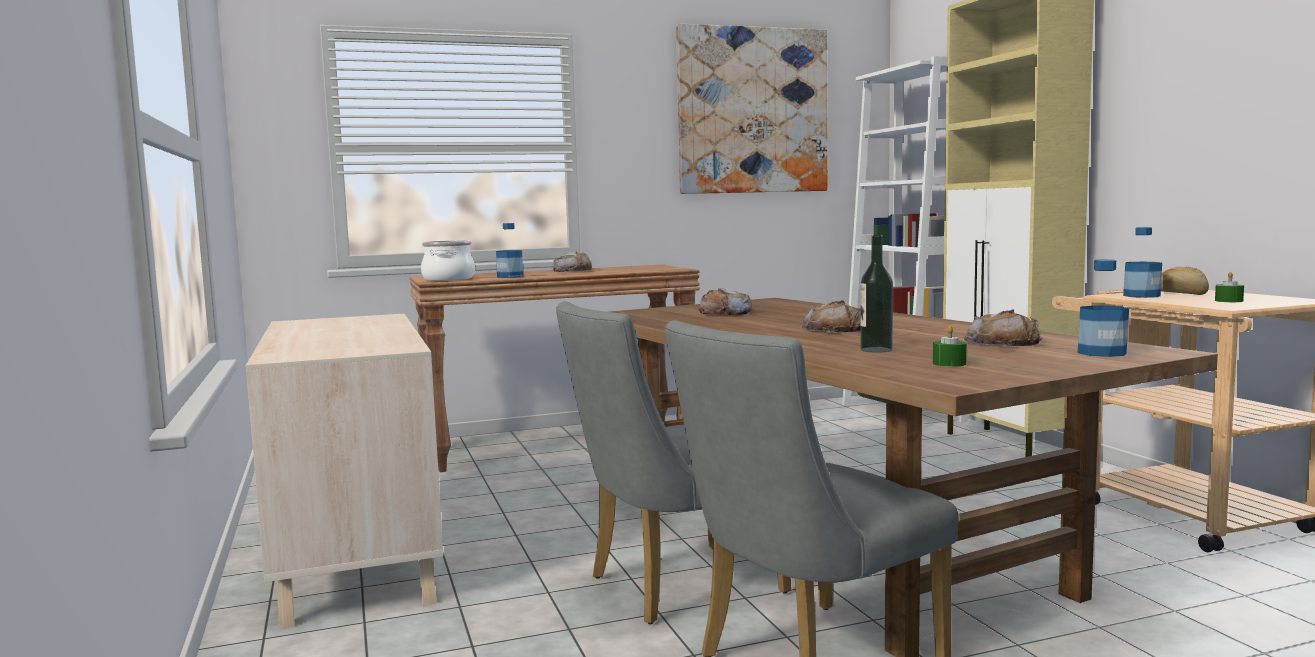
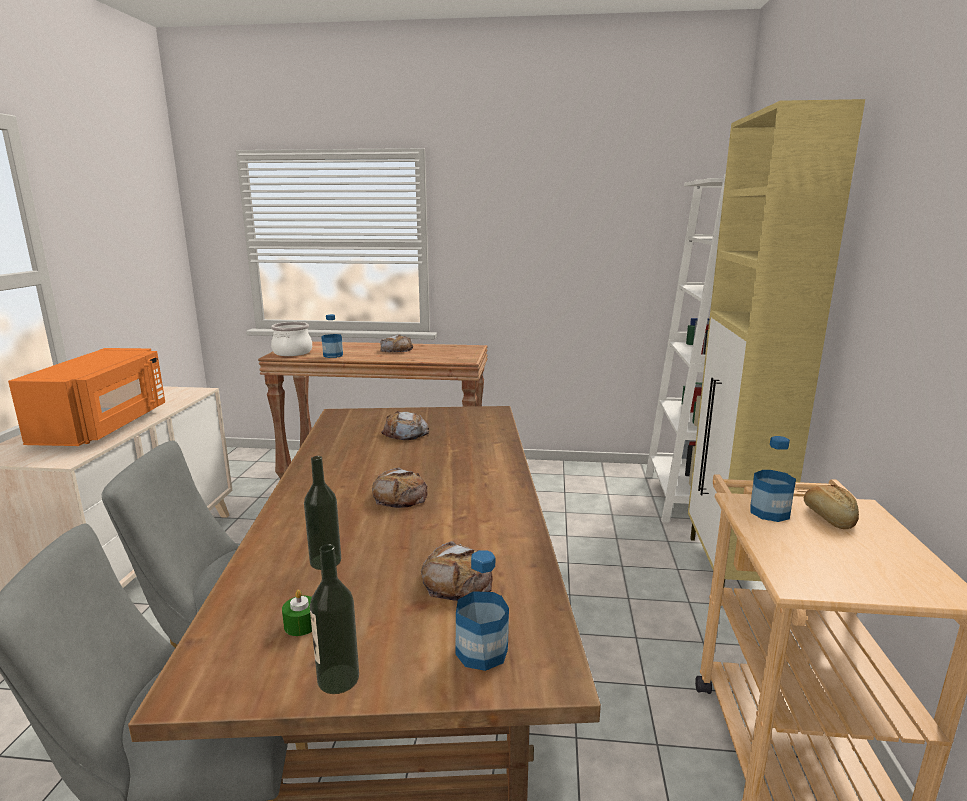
camera: 25 degrees right, 10 degrees up
picture [676,24,828,194] -> none
green candle [1215,272,1244,302] -> none
none -> orange microwave [8,348,165,446]
none -> bottle [310,544,359,694]

